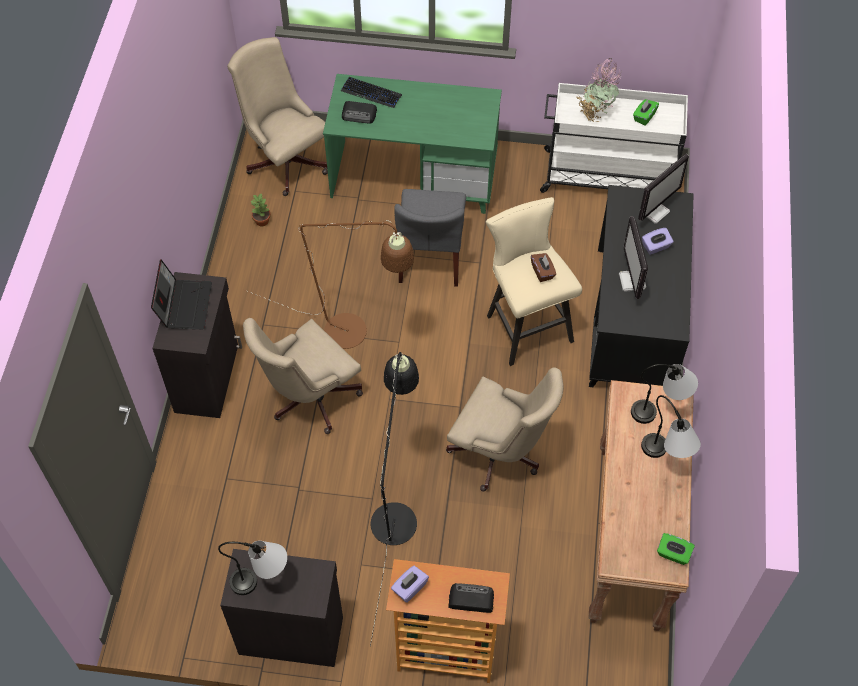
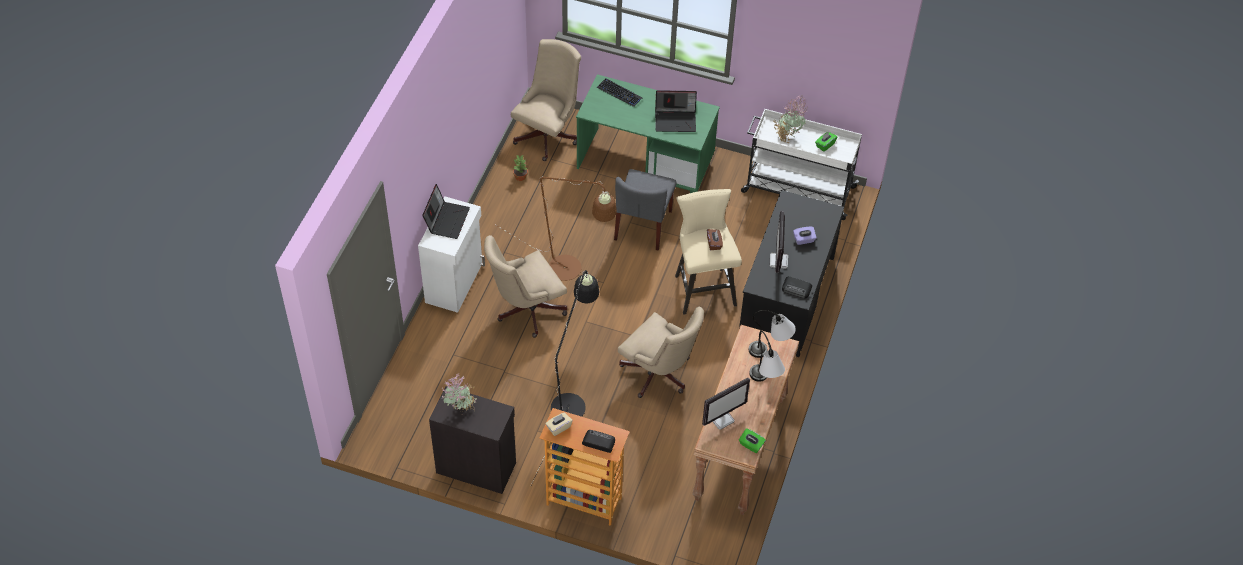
camera: 10 degrees right, 5 degrees down
black cabinet [152,272,242,418] -> white cabinet [418,197,485,313]
table lamp [218,541,287,595] -> potted plant [441,374,477,411]
beige office chair [227,37,328,196] -> beige office chair turned 60 degrees clockwise [511,39,581,161]
radio [342,101,377,124] -> radio moved to [782,276,812,298]
purple tissue box [391,566,429,603] -> beige tissue box [545,412,573,436]
monitor [638,154,689,223] -> monitor moved to [702,378,750,430]
none -> laptop [655,90,697,132]

